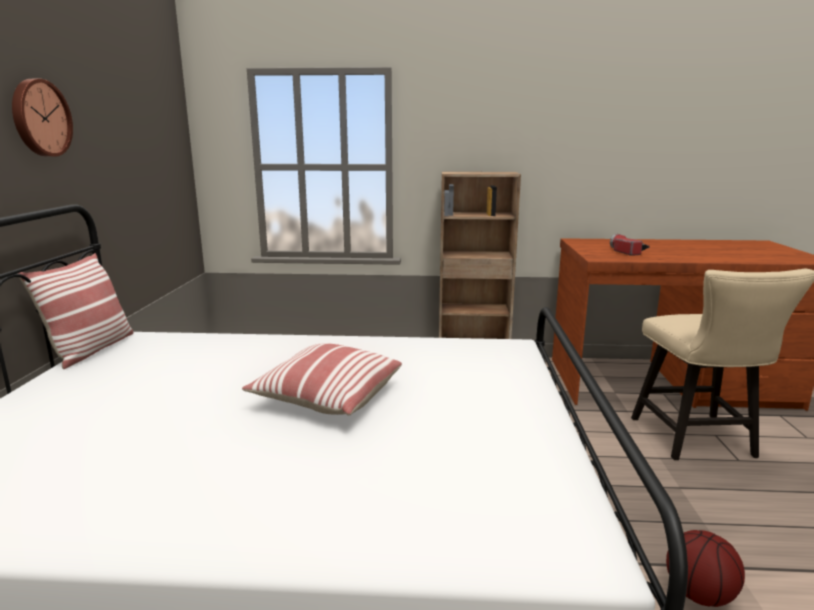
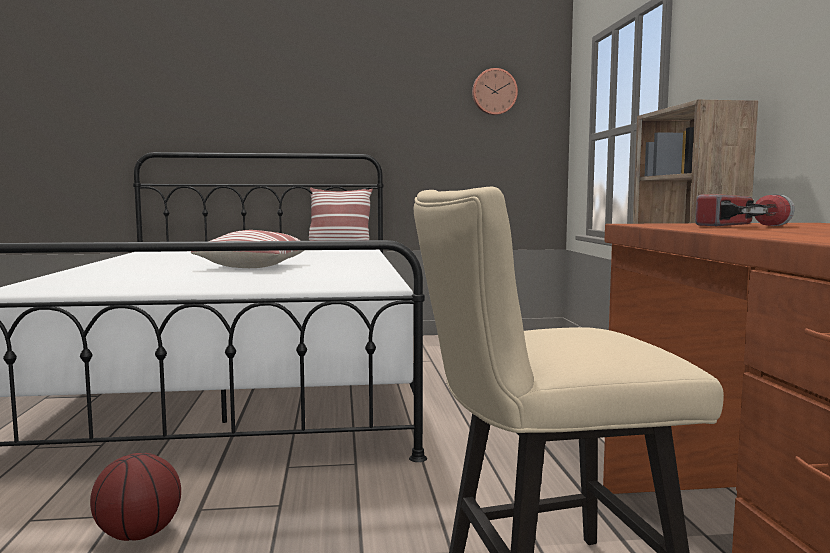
camera: 80 degrees right, 10 degrees down
wall clock [12,79,73,157] -> wall clock moved to [472,68,518,115]

